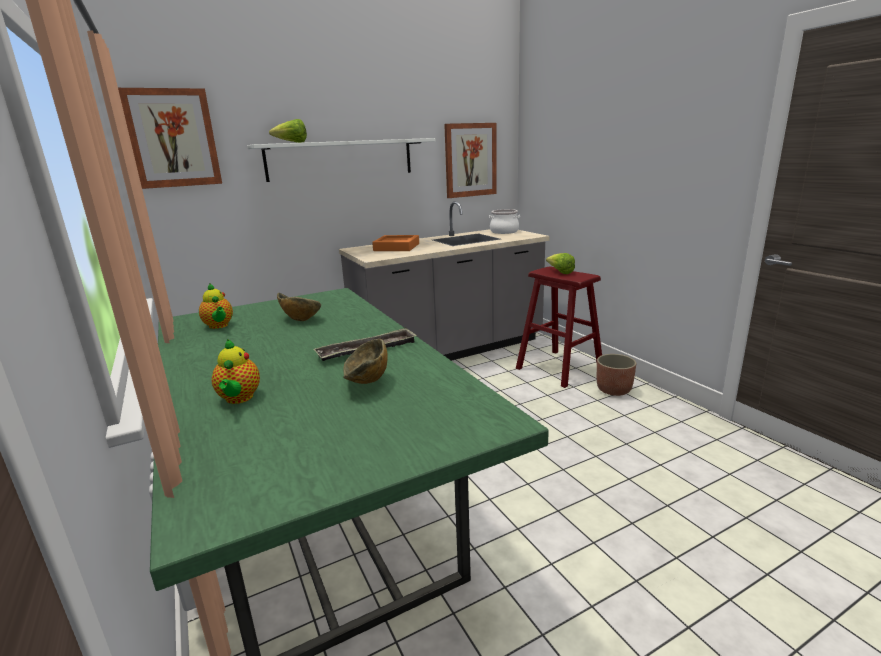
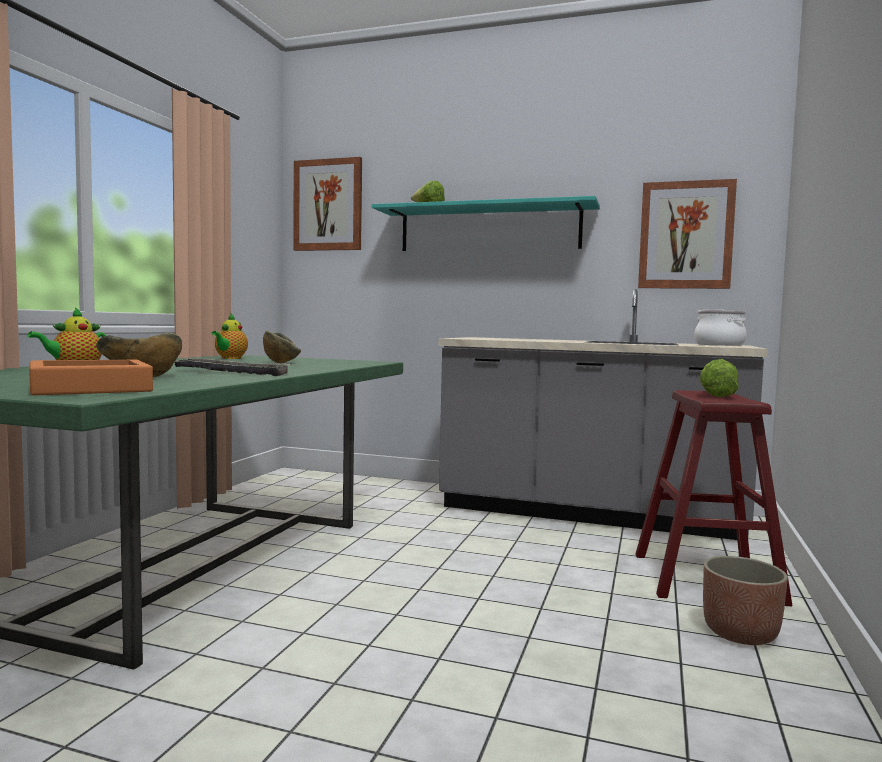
camera: 45 degrees right, 15 degrees down
white shelf [247,138,436,182] -> turquoise shelf [372,196,600,251]
orange tray [372,235,419,251] -> orange tray moved to [29,360,153,395]

